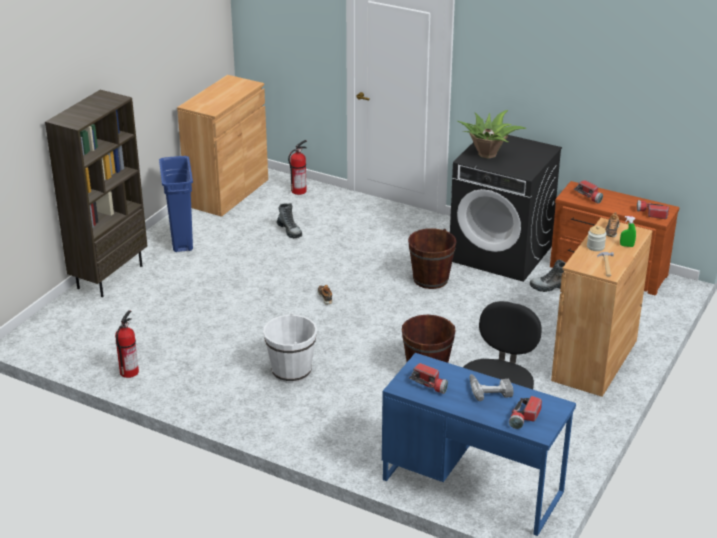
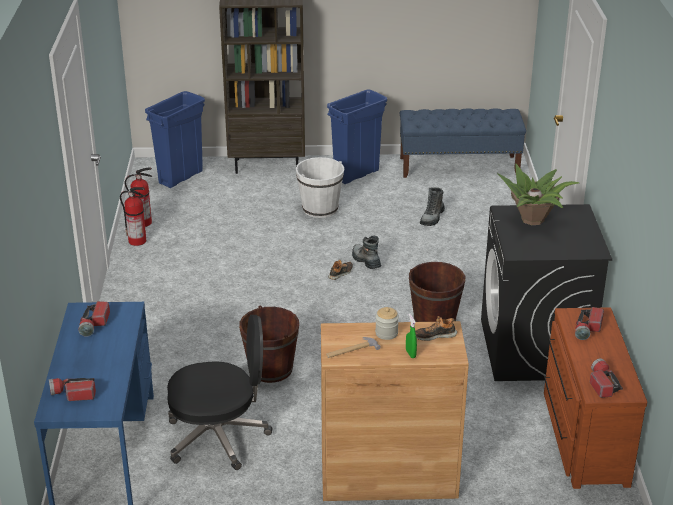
camera: 60 degrees right, 0 degrees up
brown cabinet [177,75,268,217] -> blue bench [400,109,526,178]
white bucket [263,313,317,383] -> white bucket moved to [296,157,344,218]
fire extinguisher [288,140,307,195] -> fire extinguisher moved to [120,187,146,246]
power drill [470,374,514,401] -> none
boot [530,260,566,292] -> boot moved to [352,235,381,269]
none -> blue trash can [145,91,205,188]

